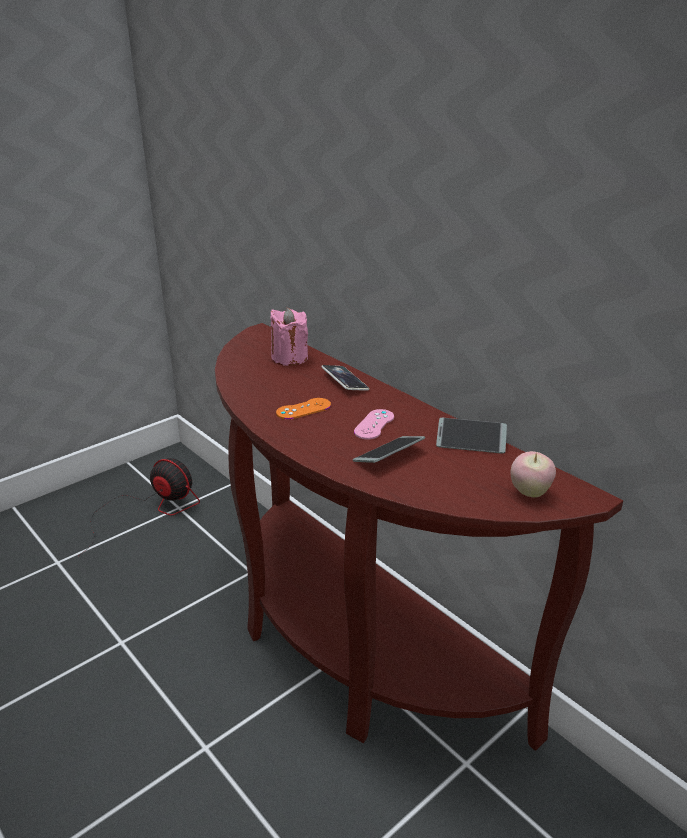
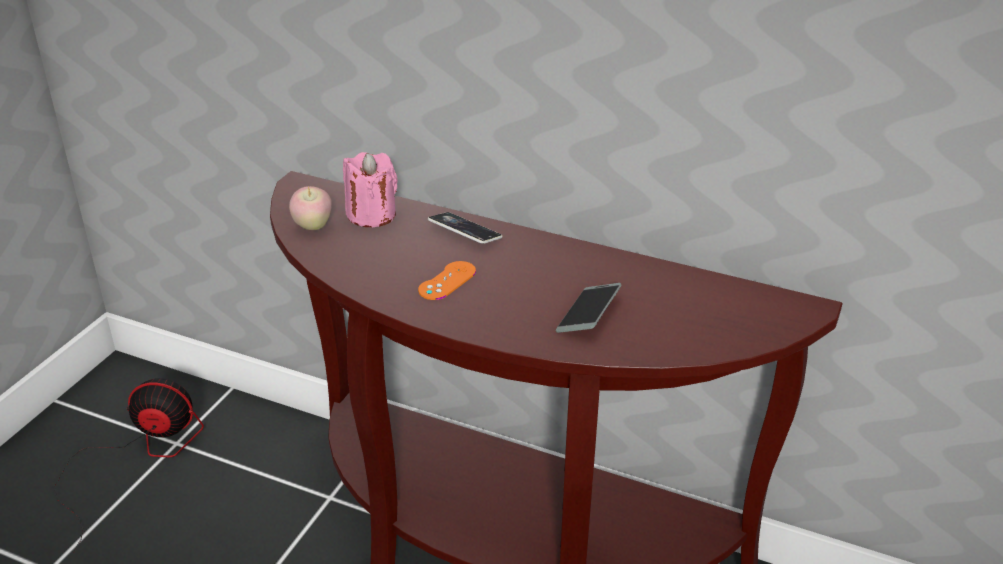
camera: 25 degrees left, 5 degrees up
pink game controller [354,409,394,439] -> none
phone [436,418,507,454] -> none
apple [511,451,556,498] -> apple moved to [289,186,332,230]

